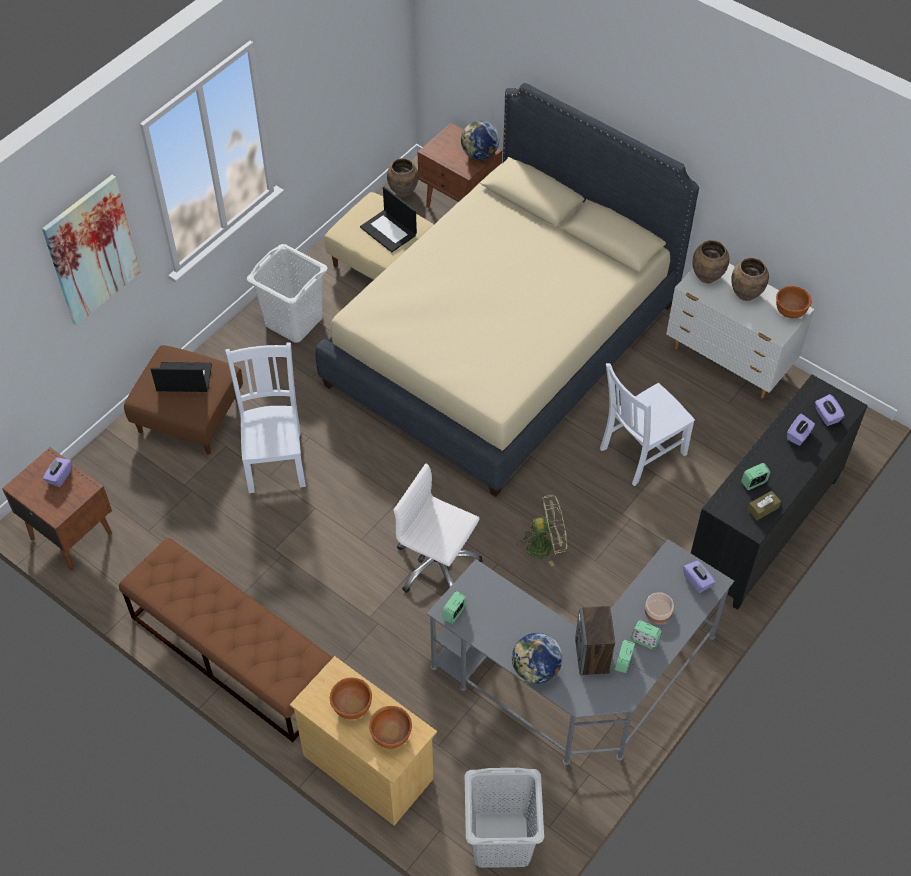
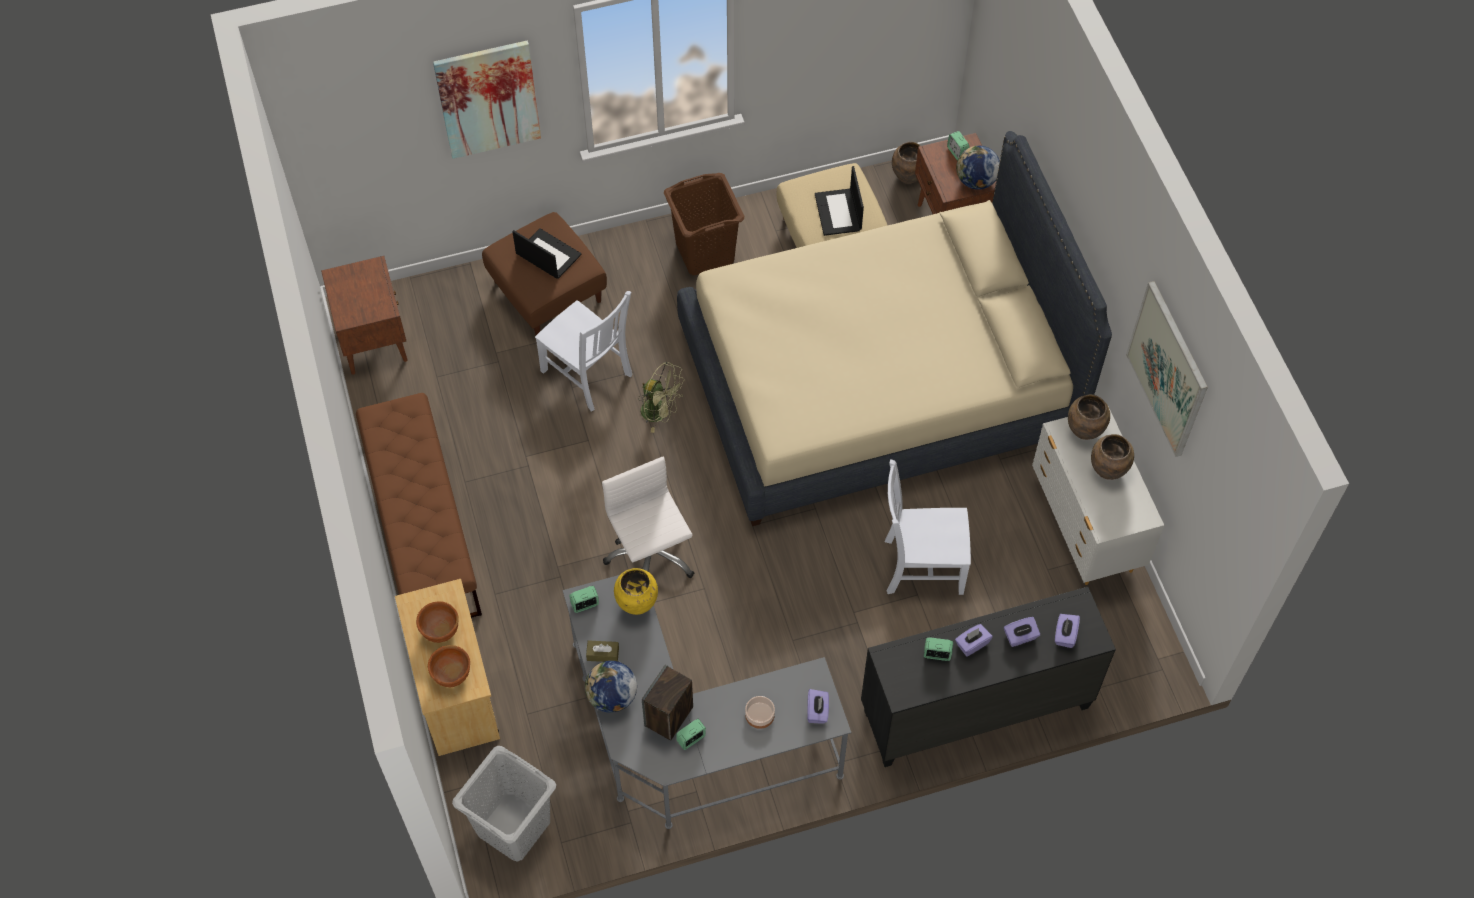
camera: 35 degrees right, 5 degrees up
purple tissue box [43,457,72,487] -> purple tissue box moved to [955,624,993,656]
white chair [225,342,306,493] -> white chair turned 105 degrees clockwise [535,291,632,412]
white laundry basket [247,244,327,343] -> brown laundry basket [664,173,744,275]
green fan [517,495,567,566] -> green fan moved to [638,362,685,433]
alarm clock [631,620,662,650] -> alarm clock moved to [947,131,969,161]
brown tissue box [747,491,781,520] -> brown tissue box moved to [586,640,619,662]
brown bowl [776,286,811,318] -> none
none -> yellow vase [614,568,658,615]
none -> picture [1126,281,1208,457]

